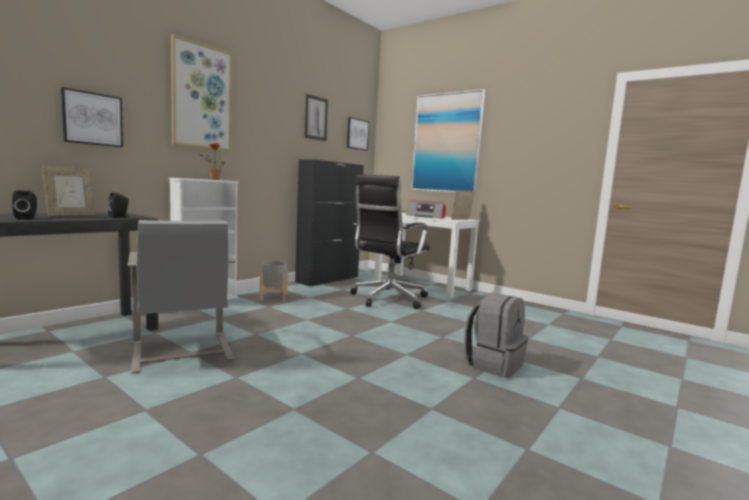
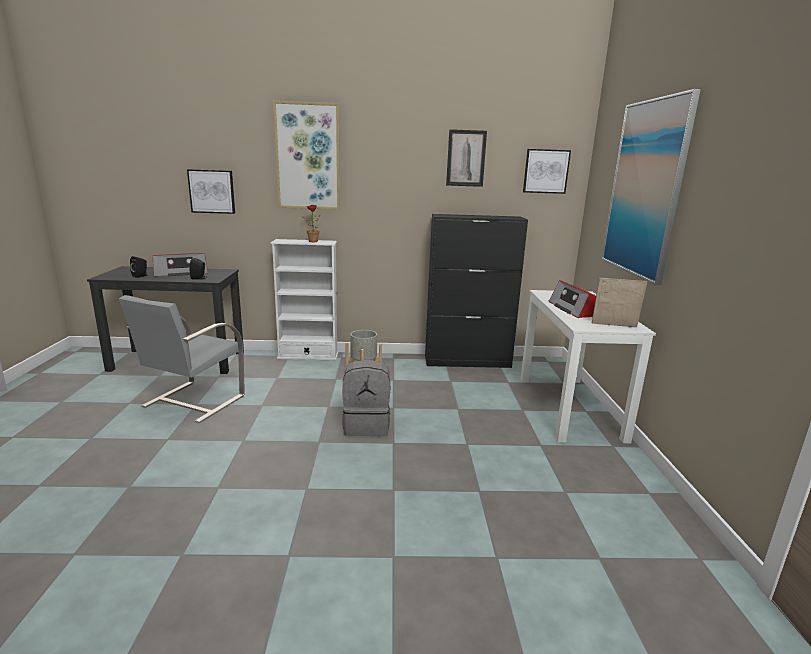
camera: 50 degrees right, 10 degrees up
picture frame [42,166,95,216] -> radio [153,253,208,277]
black office chair [350,174,430,309] -> none
grey backpack [464,293,529,378] -> grey backpack moved to [342,360,390,436]

